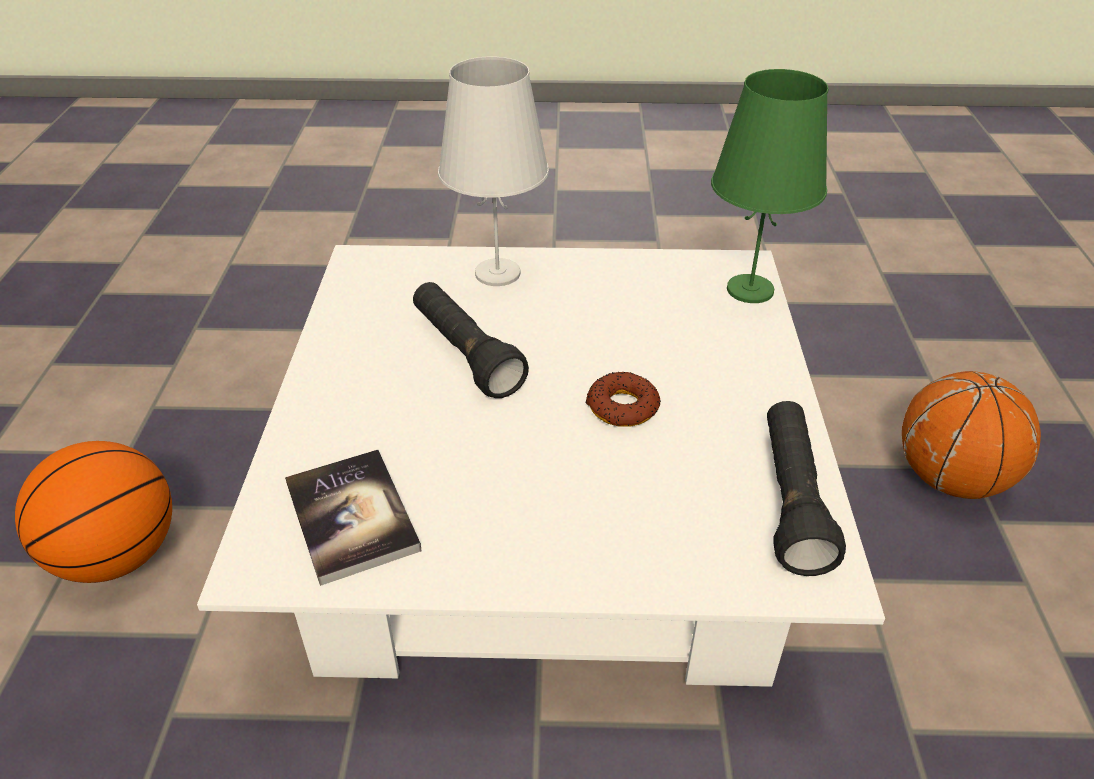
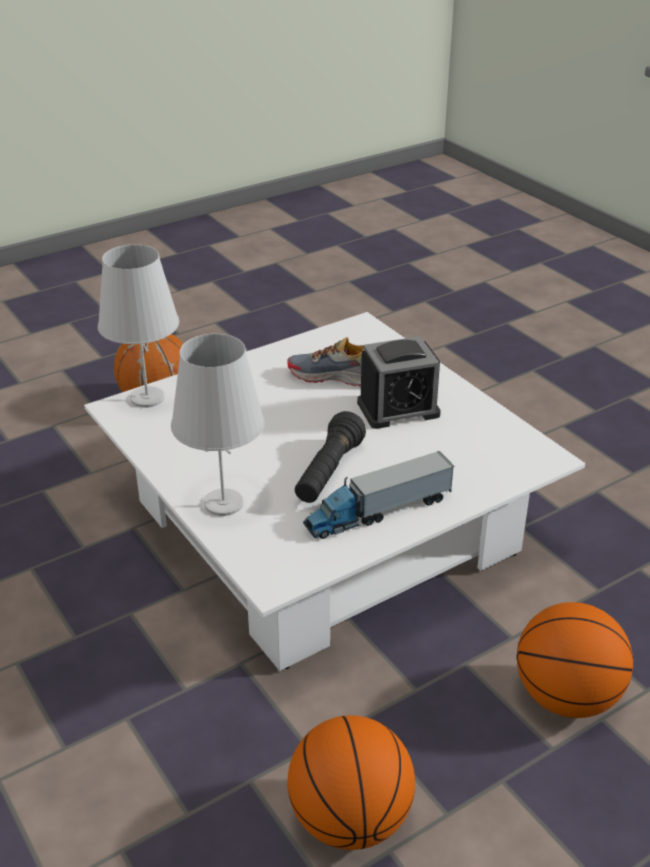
camera: 125 degrees left, 5 degrees down
book [285,450,422,586] -> none
donut [585,372,661,427] -> none
green table lamp [711,69,828,303] -> white table lamp [98,244,179,408]
black flashlight [767,401,846,576] -> none
none -> shoe [287,337,364,387]
none -> basketball [287,715,415,850]
none -> toy truck [303,451,455,539]
none -> alarm clock [357,336,441,429]

